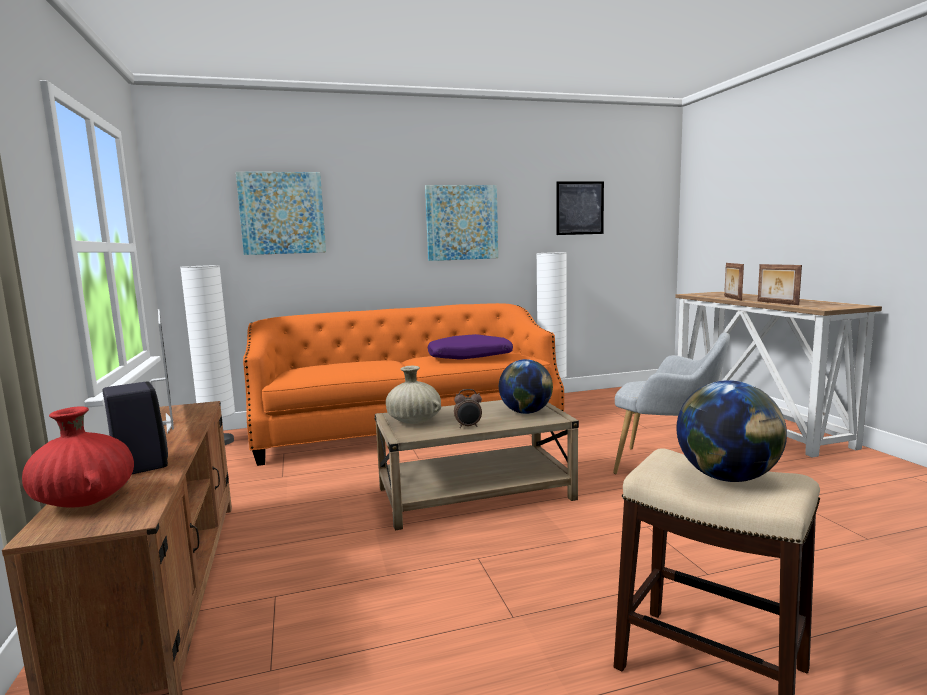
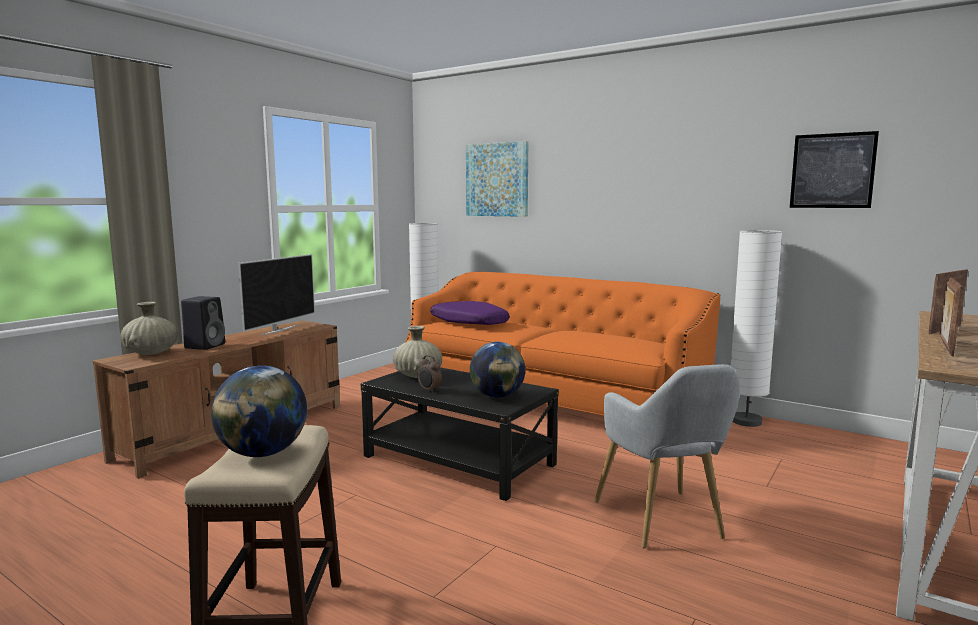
camera: 50 degrees right, 0 degrees up
red vase [22,406,134,508] -> beige vase [120,302,178,355]
beige coffee table [374,400,579,530] -> black coffee table [361,367,559,501]
picture [425,185,498,261] -> none
purple pillow [428,334,513,360] -> purple pillow moved to [430,301,510,325]

